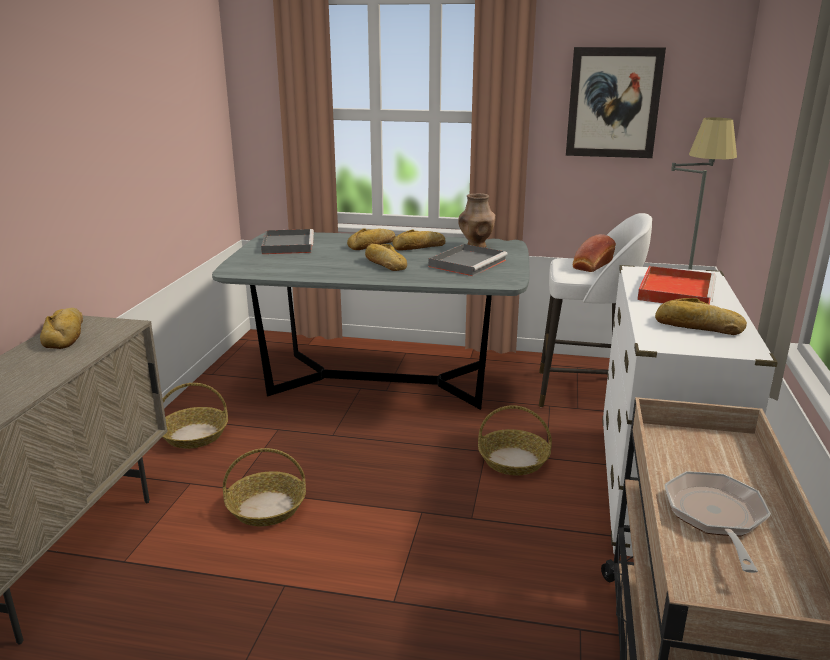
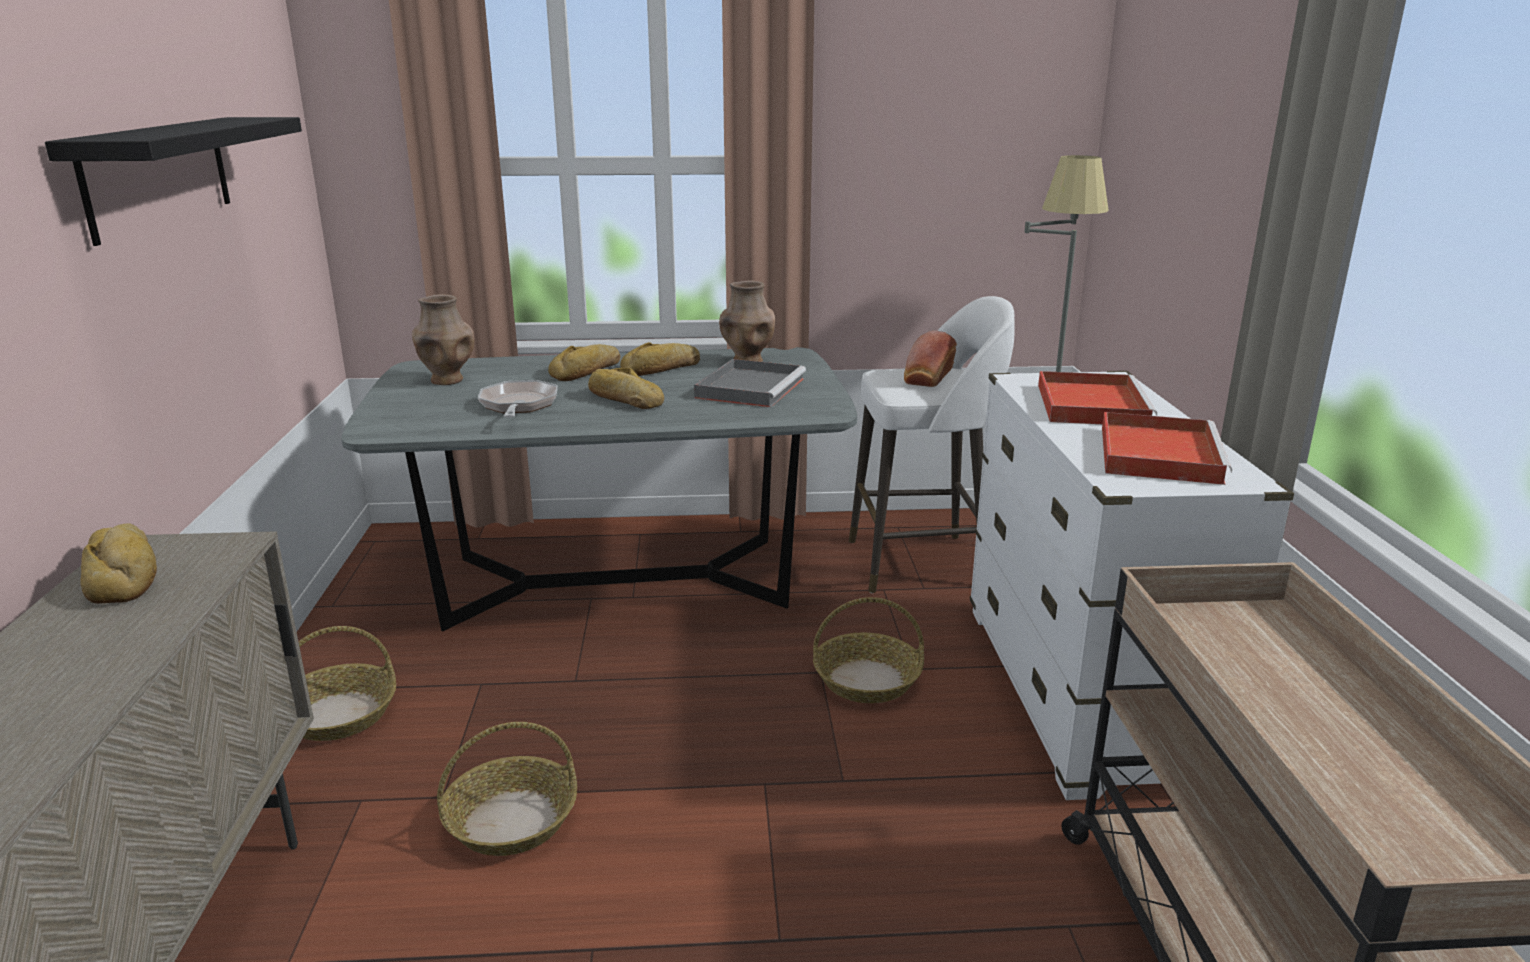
camera: 15 degrees left, 0 degrees up
grey tray [261,229,314,254] -> brown vase [412,294,474,385]
picture [566,47,666,158] -> none
bread [655,298,747,335] -> red tray [1102,412,1232,485]
frying pan [665,471,771,573] -> frying pan moved to [478,380,558,418]
none -> black shelf [45,117,302,246]

